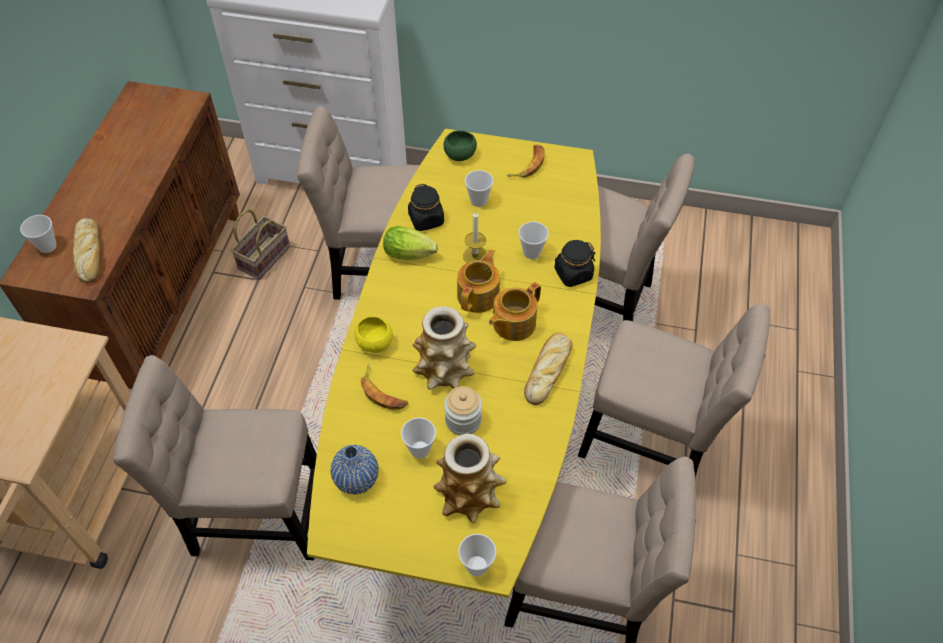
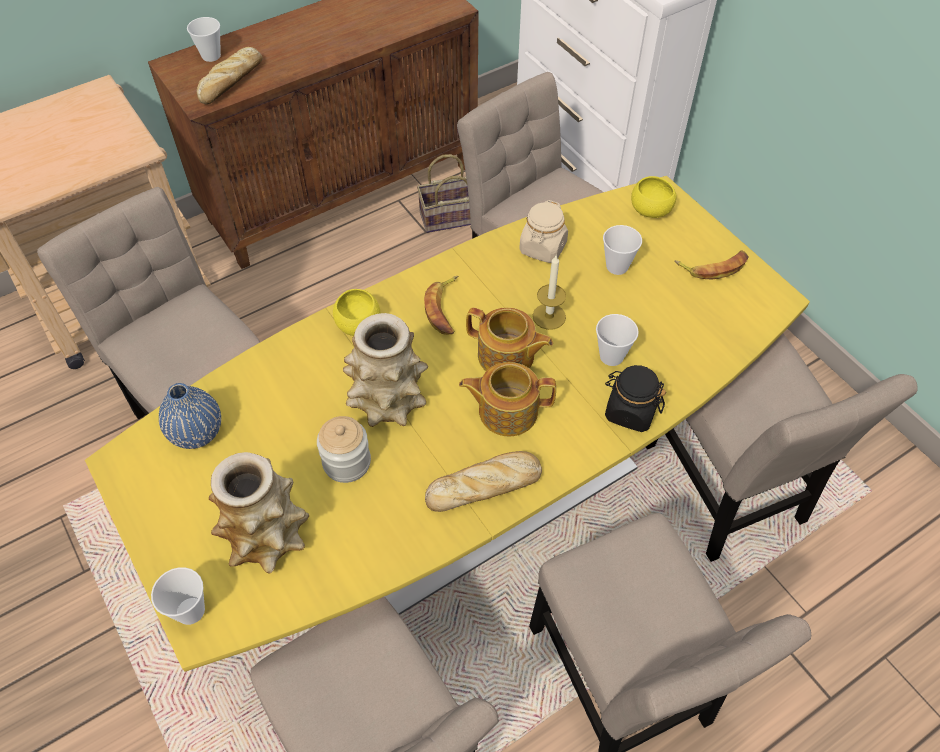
camera: 45 degrees right, 0 degrees up
banana [360,364,408,410] -> banana moved to [424,276,458,335]
lettuce [383,226,438,260] -> none
cup [401,418,436,459] -> none
black jar [408,184,444,231] -> beige jar [519,200,568,263]
green bowl [443,130,477,161] -> yellow bowl [631,176,676,218]
teapot [457,249,500,313] -> teapot turned 45 degrees clockwise [466,307,553,371]

